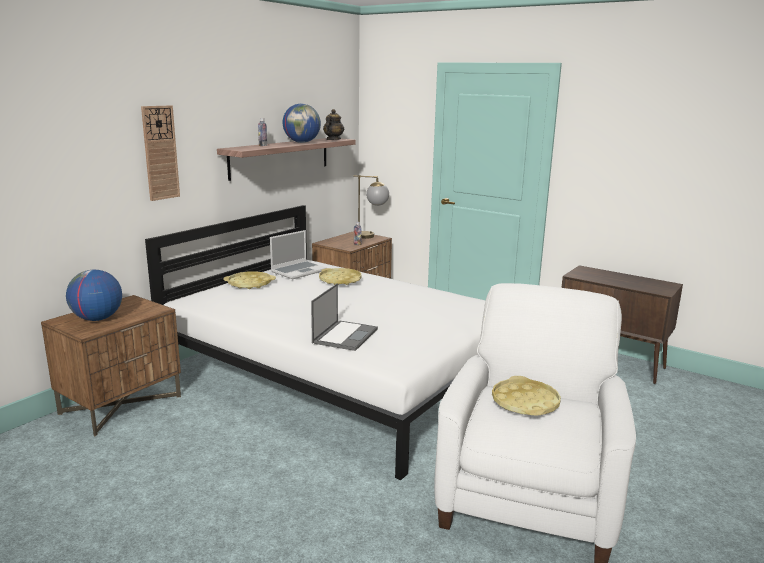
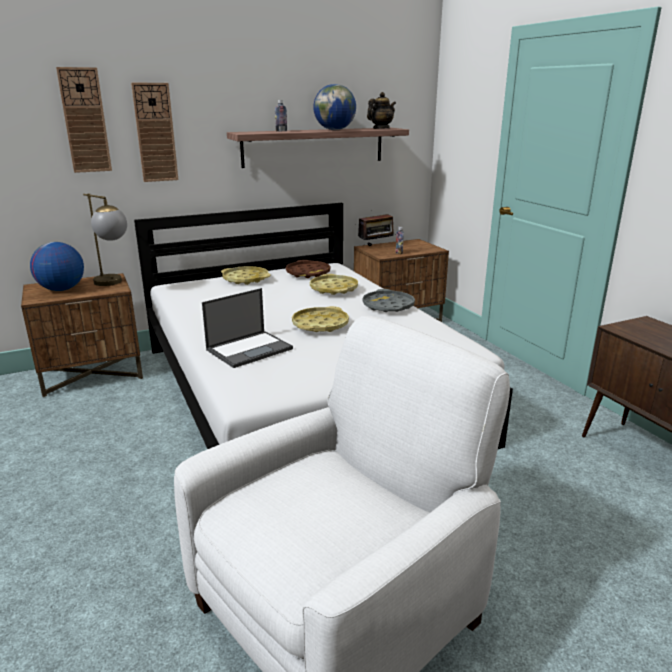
camera: 30 degrees right, 5 degrees up
laptop [270,230,327,279] -> brown tray [286,260,330,278]
table lamp [353,175,389,239] -> table lamp moved to [83,193,127,286]
yellow tray [492,376,561,415] -> yellow tray moved to [292,306,349,332]
none -> wall clock [56,67,112,173]
none -> radio [358,214,396,246]
none -> grey tray [362,289,415,312]

